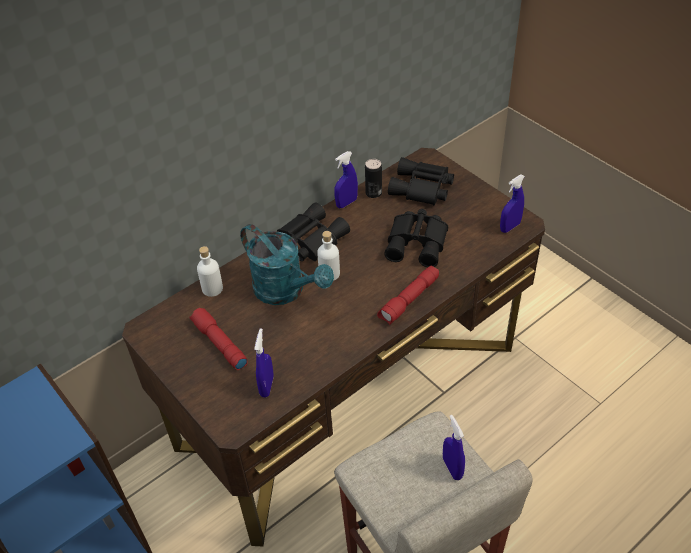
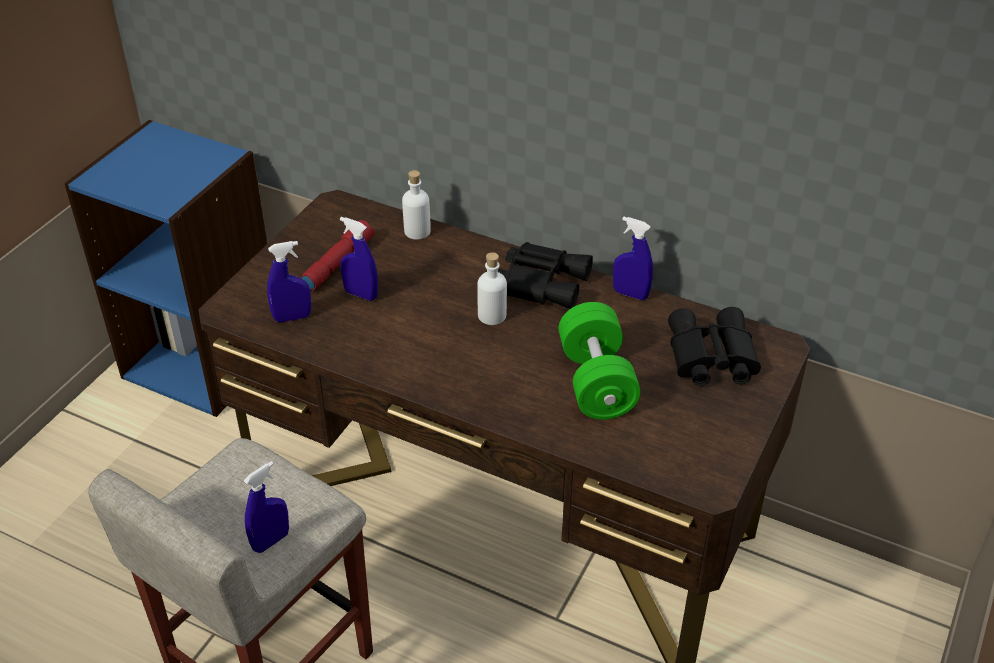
camera: 65 degrees right, 5 degrees down
turquoise watering can [240,224,334,305] -> none
can [365,159,382,198] -> none
red flashlight [377,265,439,325] -> none
black binoculars [384,209,448,267] -> green dumbbell [559,302,641,420]
blue spray bottle [500,175,525,233] -> blue spray bottle moved to [340,217,378,301]

